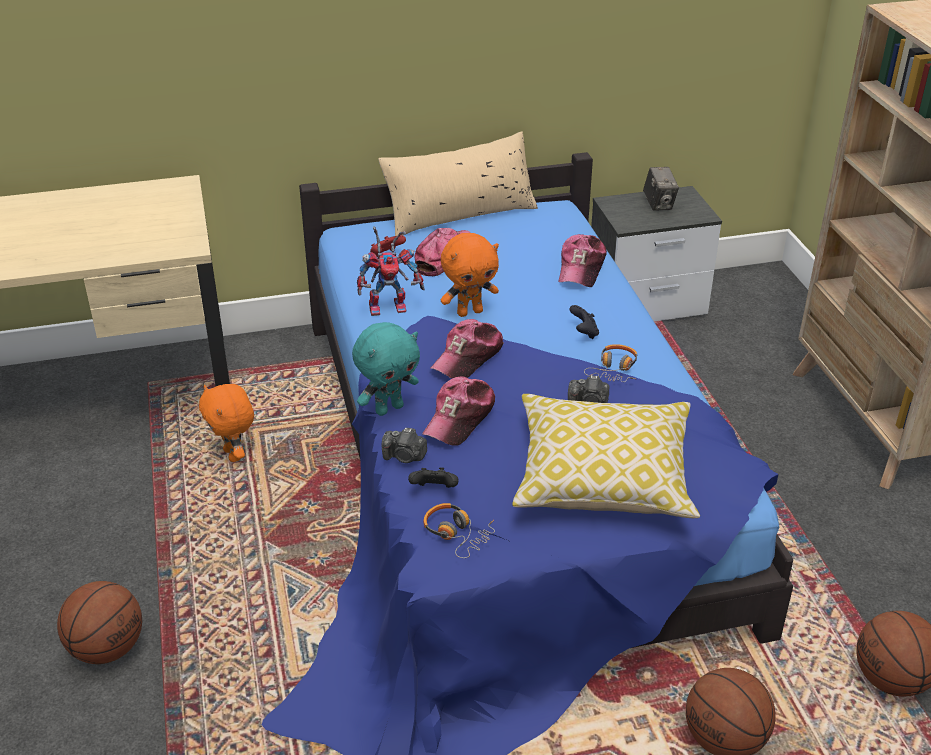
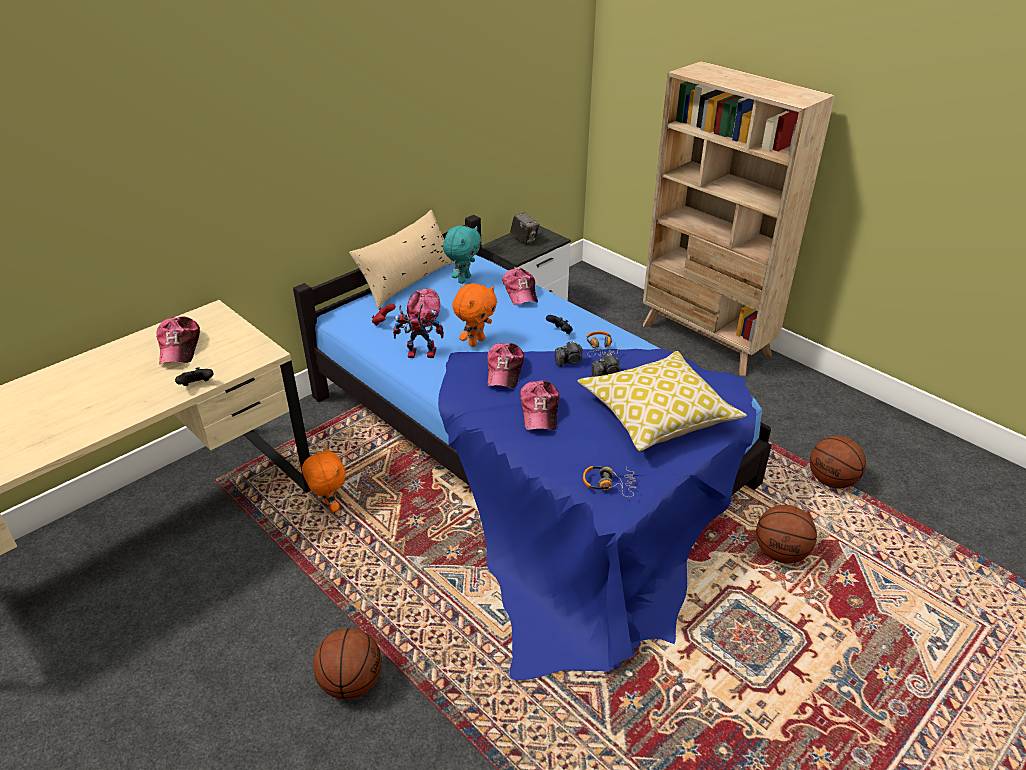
camera: 30 degrees left, 0 degrees up
orange plush toy [199,384,254,462] -> orange plush toy turned 150 degrees counterclockwise [302,446,346,513]
turquoise plush toy [352,322,420,416] -> turquoise plush toy moved to [443,226,481,284]
toy robot [357,227,425,316] -> toy robot turned 135 degrees counterclockwise [393,304,444,358]
camera [381,428,427,463] -> camera moved to [555,341,583,367]
black game controller [408,467,458,488] -> black game controller moved to [175,367,214,386]
none -> cap [156,317,200,365]

